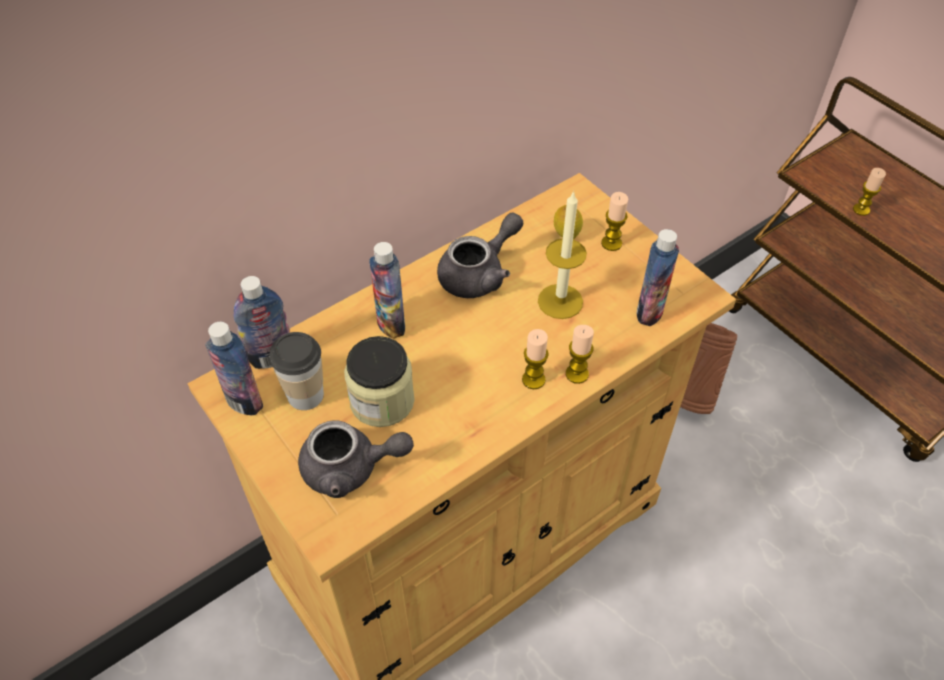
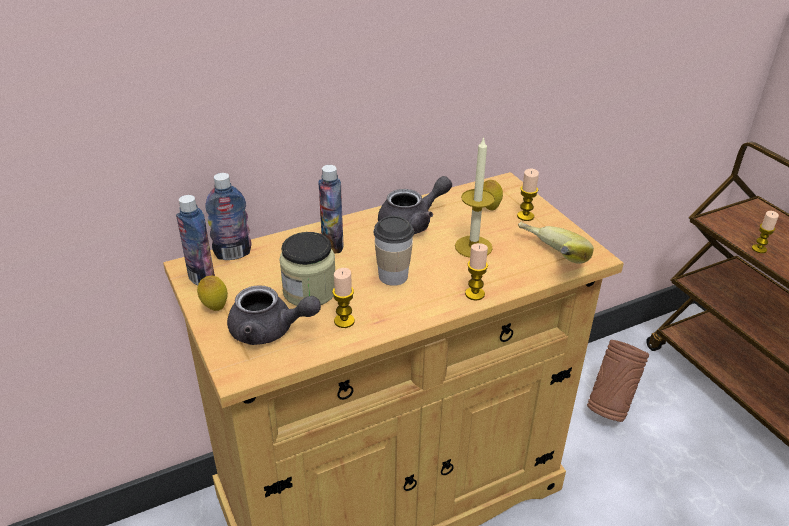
camera: 10 degrees right, 15 degrees down
cup [269,332,324,410] -> cup moved to [373,216,414,286]
candle [522,329,549,389] -> candle moved to [332,268,355,328]
bottle [637,229,679,326] -> banana [518,222,594,264]
none -> lemon [197,276,228,311]

